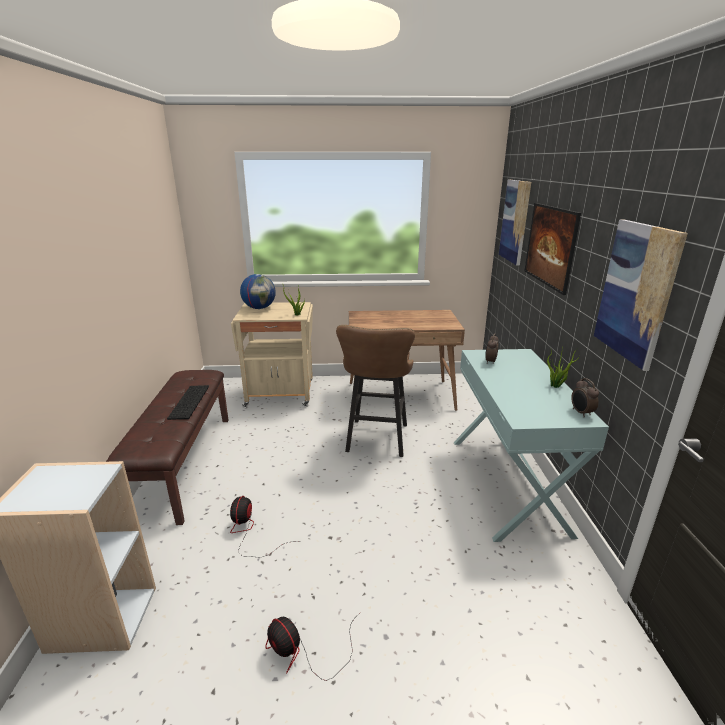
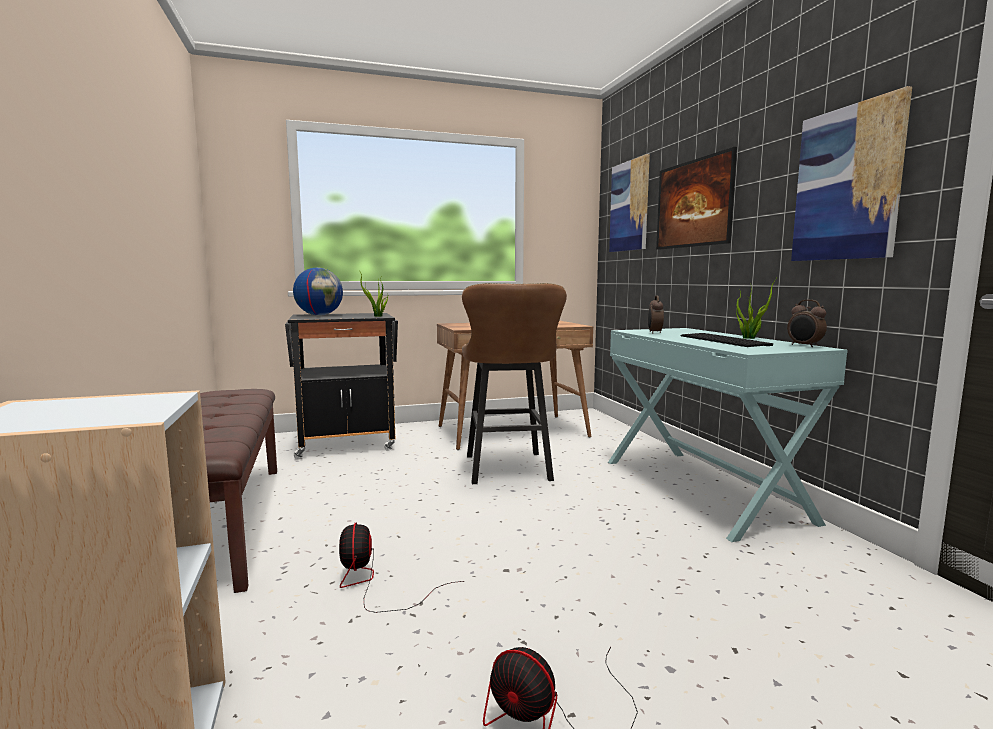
camera: 15 degrees left, 15 degrees down
keyboard [167,385,209,420] -> keyboard moved to [681,333,773,347]
beige cart [231,302,313,408] -> black cart [285,313,398,459]

